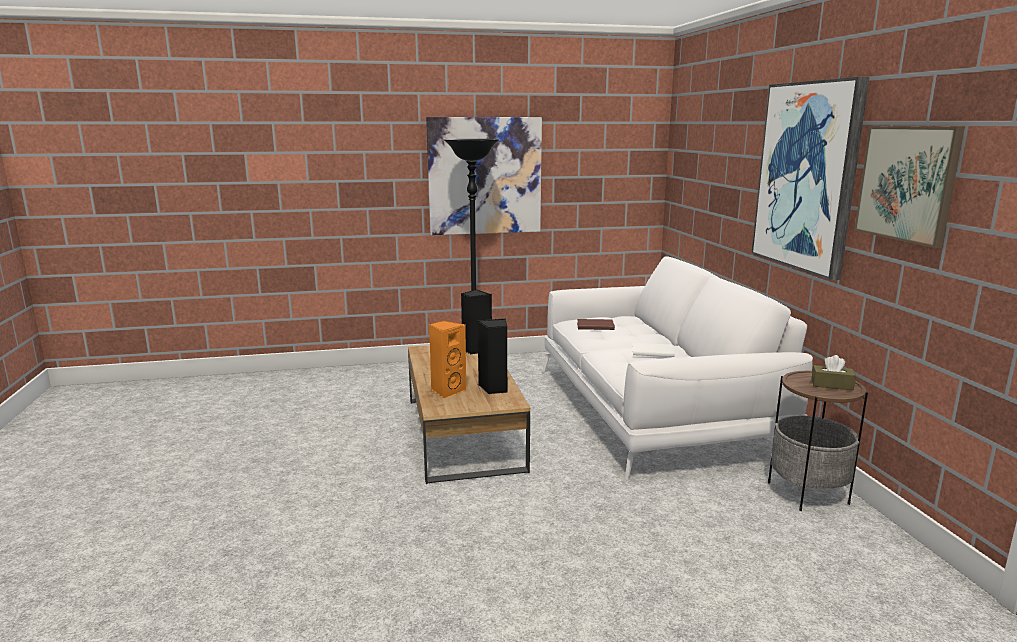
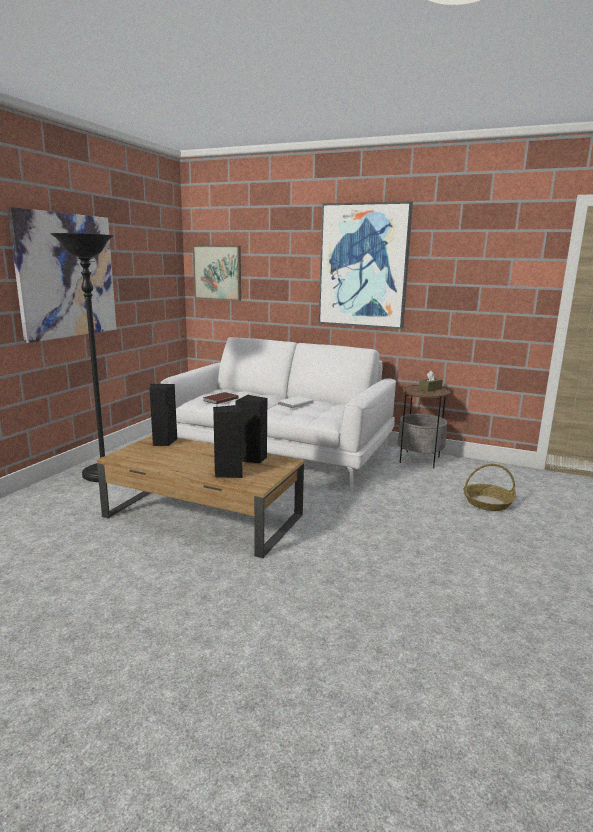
camera: 55 degrees left, 0 degrees up
orange speaker [429,320,466,399] -> black speaker [213,405,242,478]
picture [854,126,964,248] -> picture moved to [193,245,241,301]
none -> basket [464,464,516,511]

